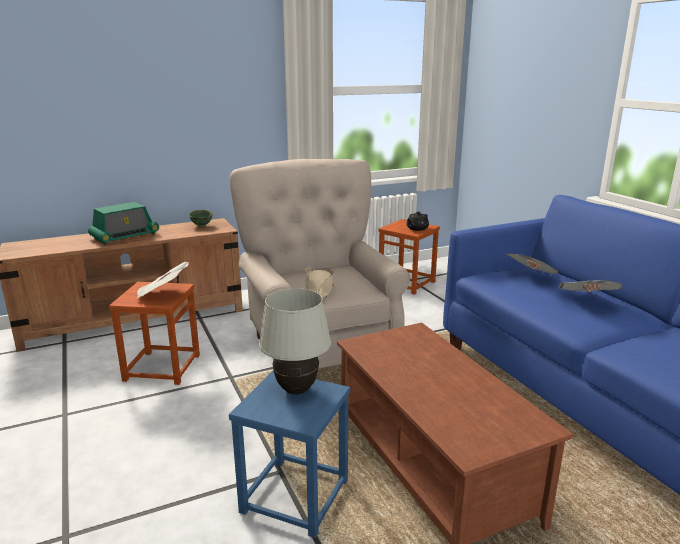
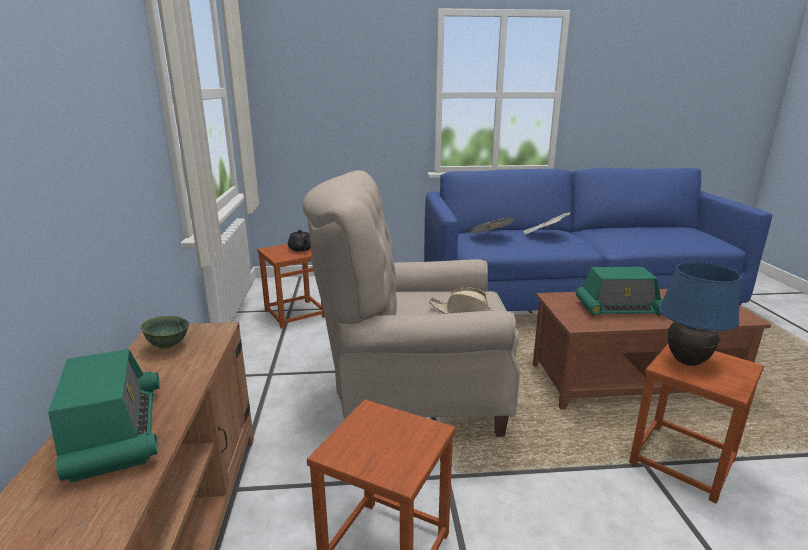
camera: 70 degrees left, 0 degrees up
newspaper [137,262,189,299] -> none
blue stool [229,370,350,538] -> brown stool [629,344,764,504]
white table lamp [259,288,331,395] -> blue table lamp [659,262,741,366]
none -> radio [576,267,663,316]

